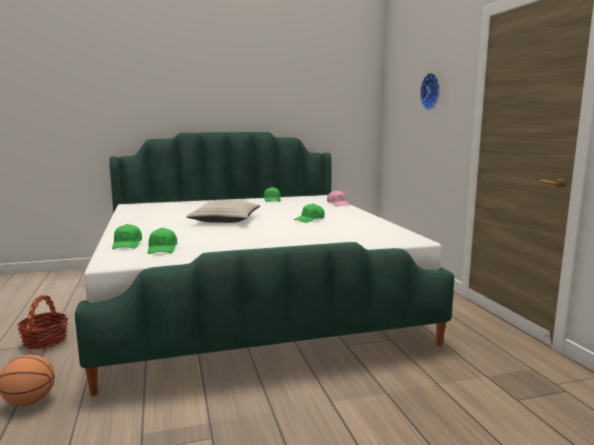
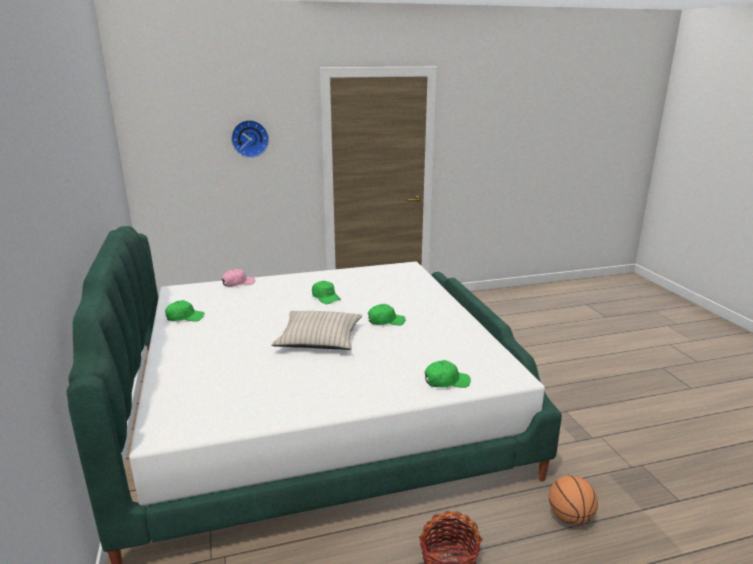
camera: 90 degrees left, 10 degrees up
green cap [148,228,177,254] -> green cap moved to [368,304,405,326]

